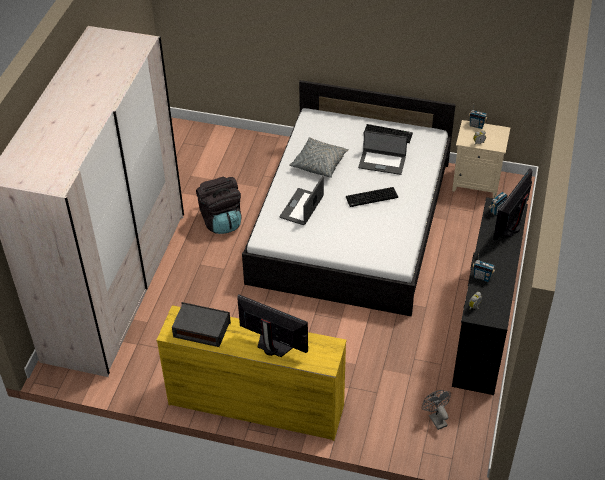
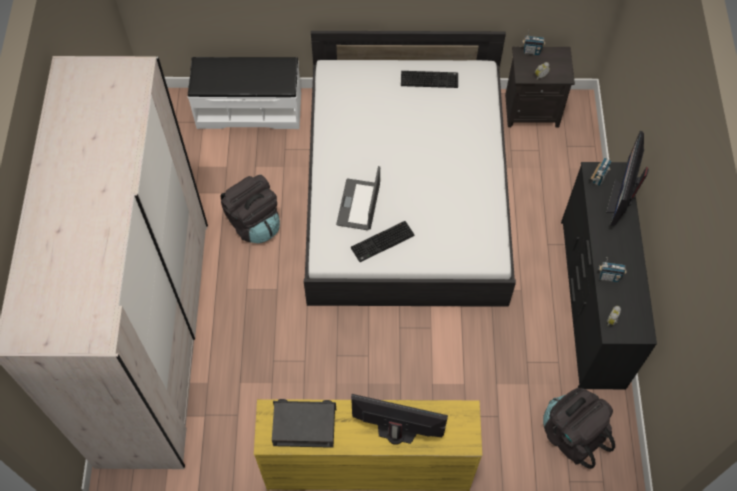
camera: 15 degrees left, 15 degrees up
grey pillow [289,137,349,178] -> none
keyboard [346,187,398,207] -> keyboard moved to [351,221,414,262]
laptop [358,131,407,175] -> none
grey fan [422,390,451,430] -> black backpack [543,388,615,469]
beige nightstand [452,120,510,198] -> black nightstand [505,47,575,128]
none -> white bench [188,57,301,129]

